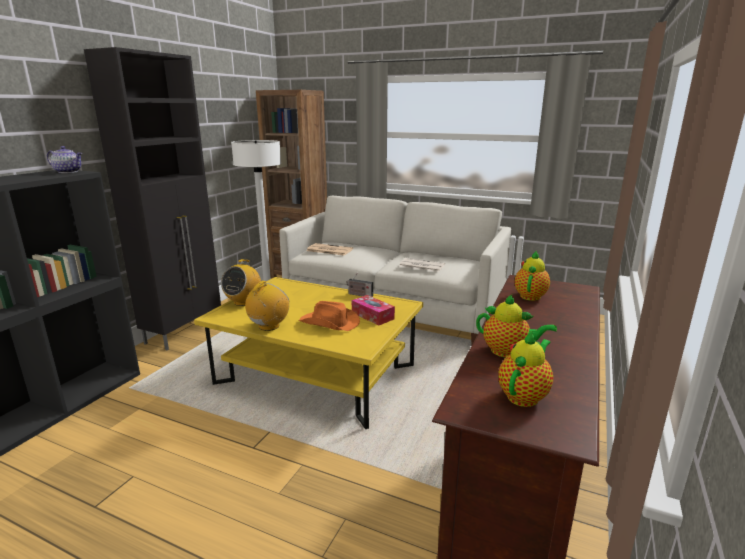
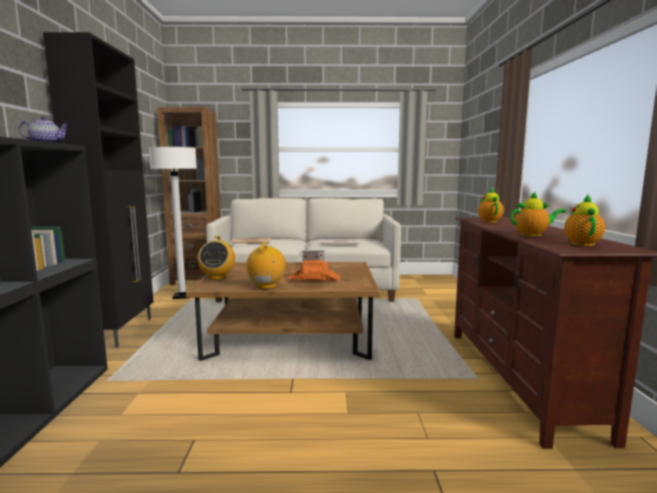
camera: 25 degrees left, 10 degrees down
yellow coffee table [194,277,423,429] -> brown coffee table [186,262,380,361]
tissue box [352,295,395,325] -> none

